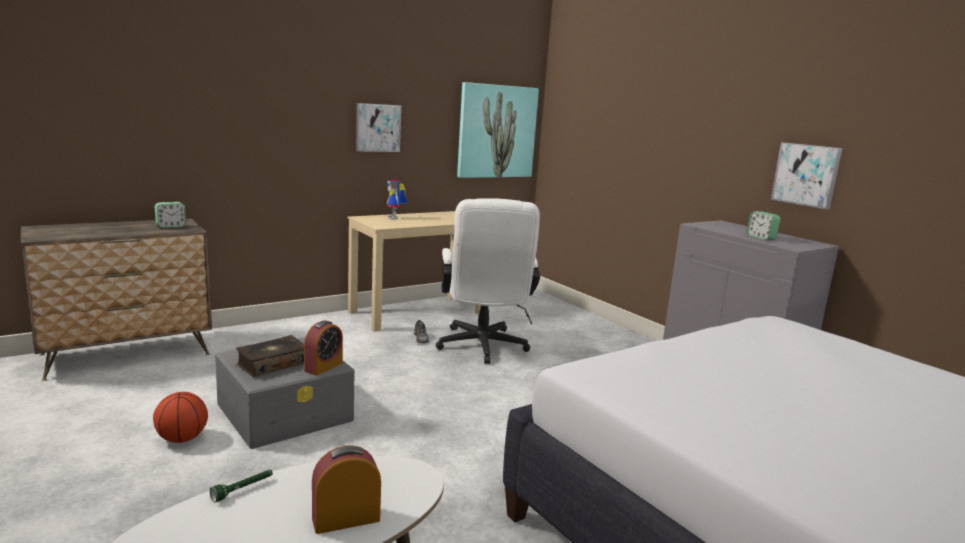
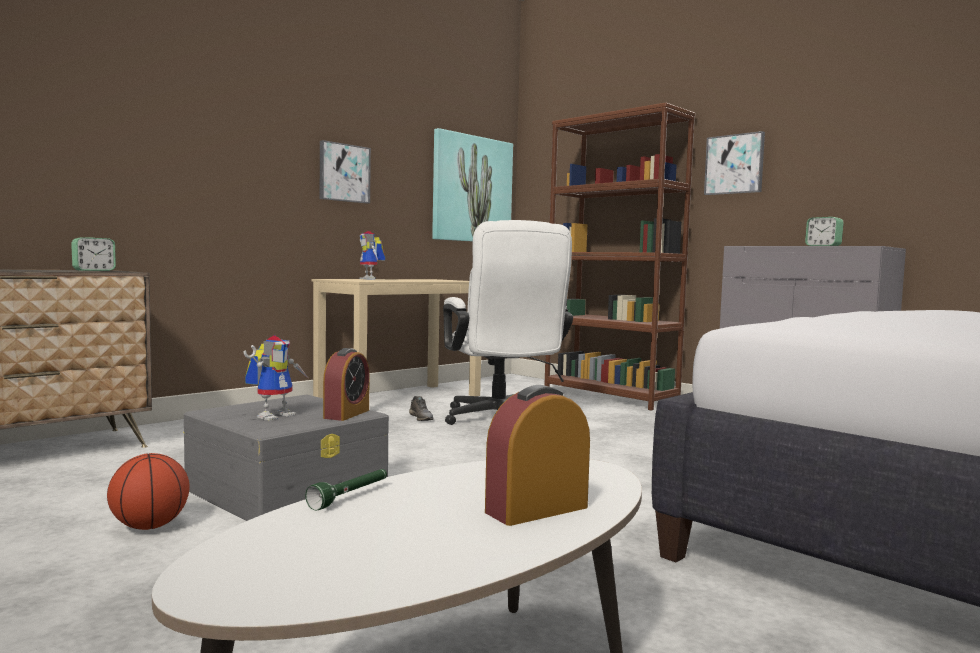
camera: 10 degrees left, 10 degrees down
book [236,335,304,377] -> toy robot [243,335,310,421]
picture [771,142,842,209] -> picture moved to [704,131,765,195]
none -> brown bookcase [544,103,696,411]

